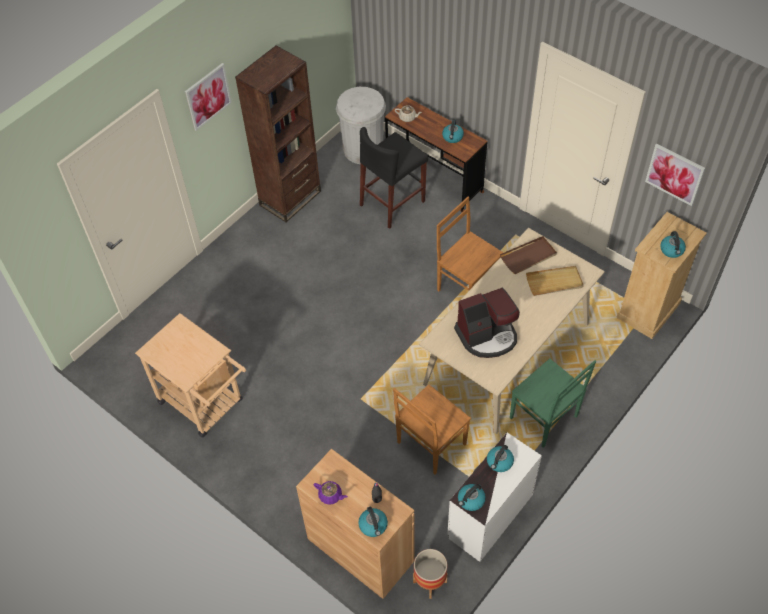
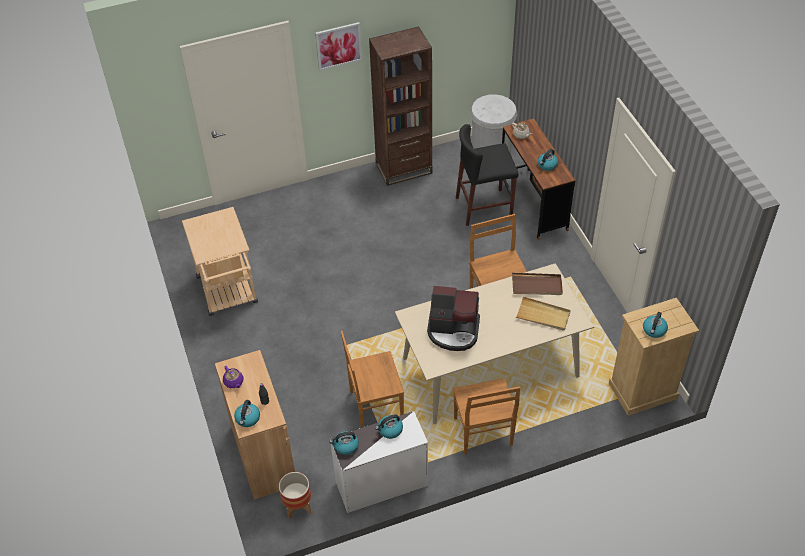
camera: 30 degrees right, 5 degrees down
green chair [510,358,596,448] -> brown chair [453,378,520,454]
picture [645,144,705,206] -> none

